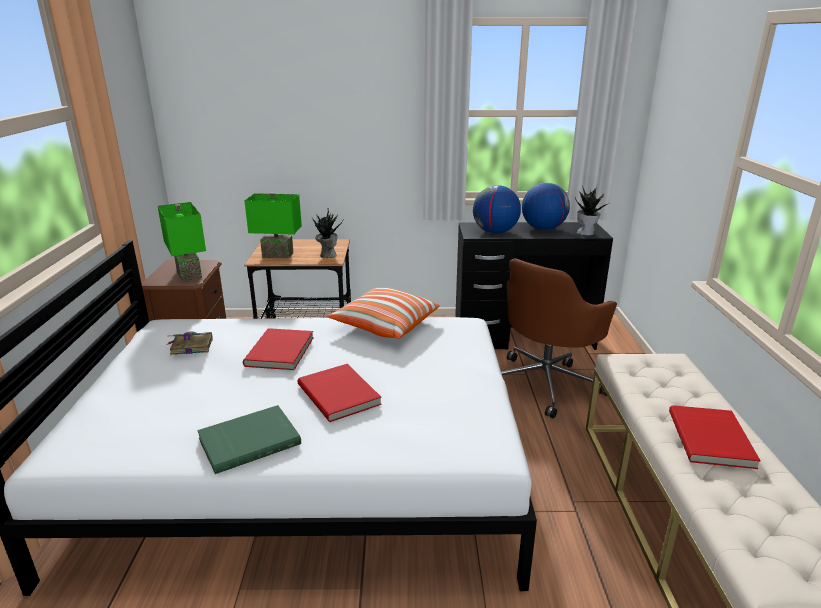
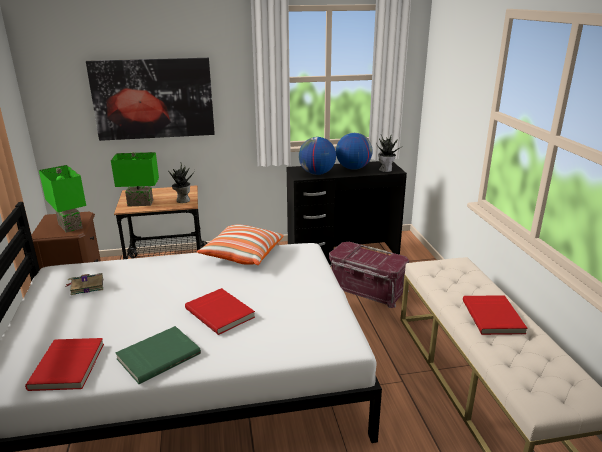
camera: 10 degrees left, 0 degrees up
red book [243,328,314,370] -> red book moved to [25,338,104,391]
brown office chair [501,258,617,419] -> red storage box [329,242,409,308]
none -> picture [86,58,215,141]

